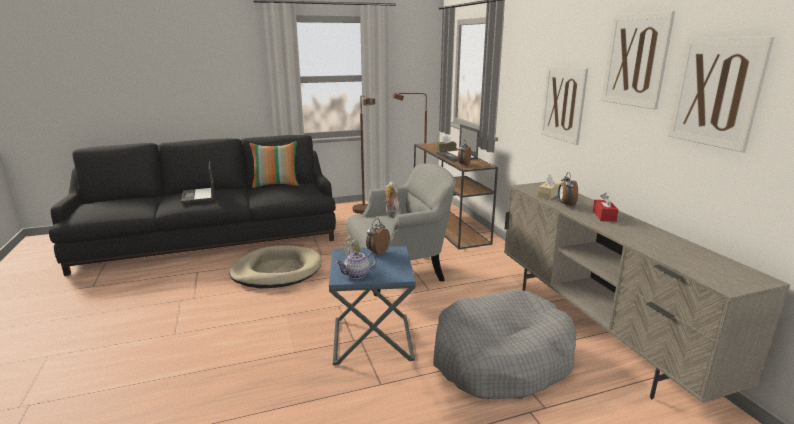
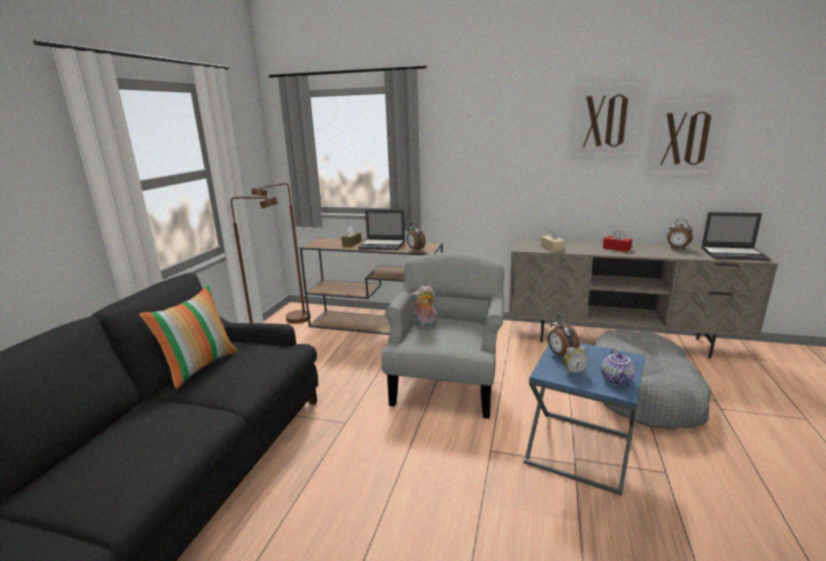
camera: 55 degrees left, 0 degrees up
laptop [181,160,214,203] -> laptop moved to [701,212,770,261]
beige dog bed [229,245,322,288] -> none
picture [540,66,588,145] -> none
alarm clock [558,172,578,206] -> alarm clock moved to [667,219,693,249]

